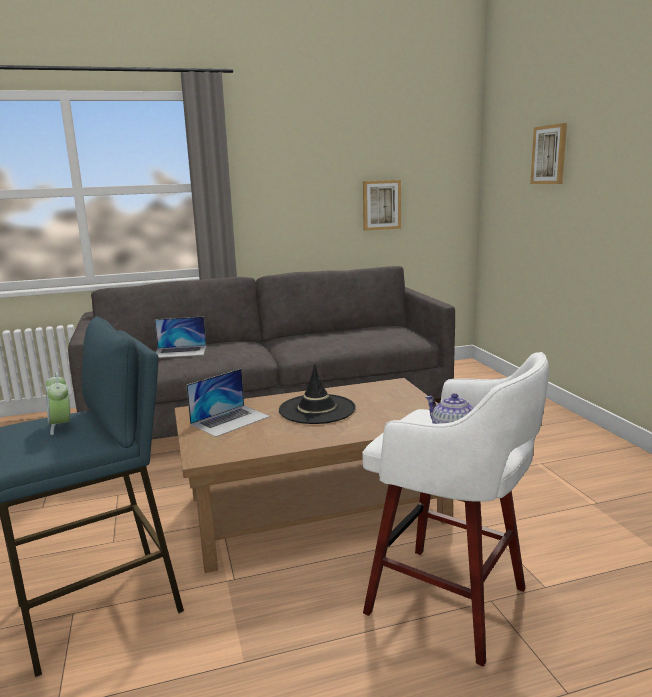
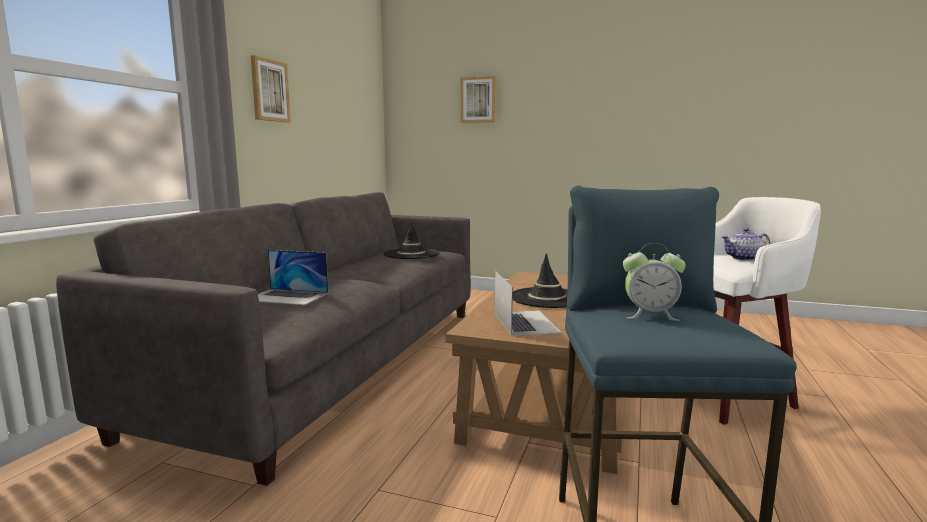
camera: 55 degrees left, 5 degrees down
laptop [154,317,206,358] -> laptop turned 75 degrees clockwise [258,250,328,305]
picture [363,180,401,231] -> picture moved to [251,55,291,123]
none -> black hat [383,221,439,259]

